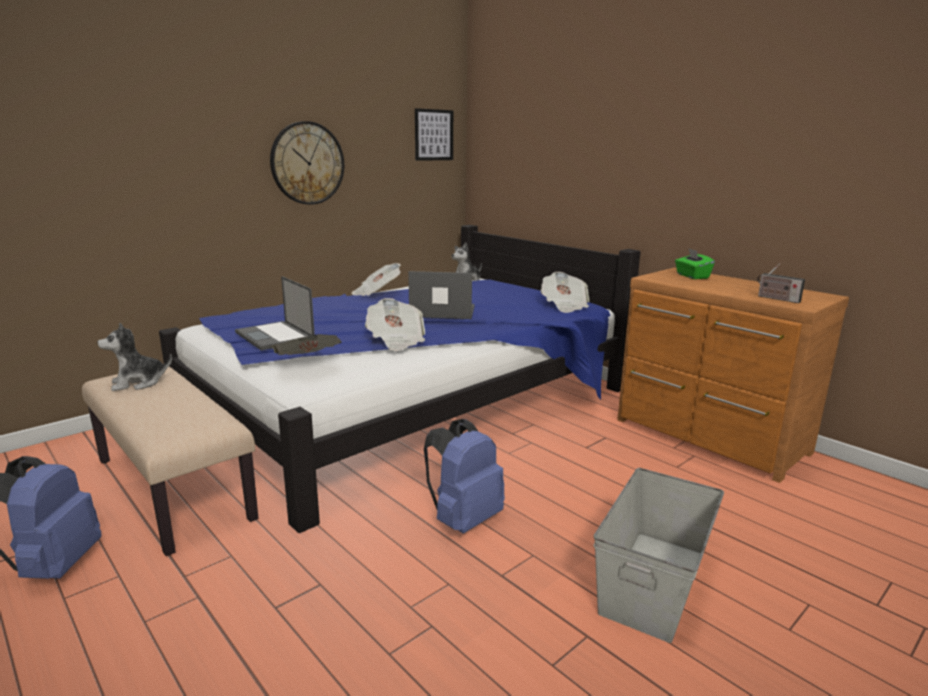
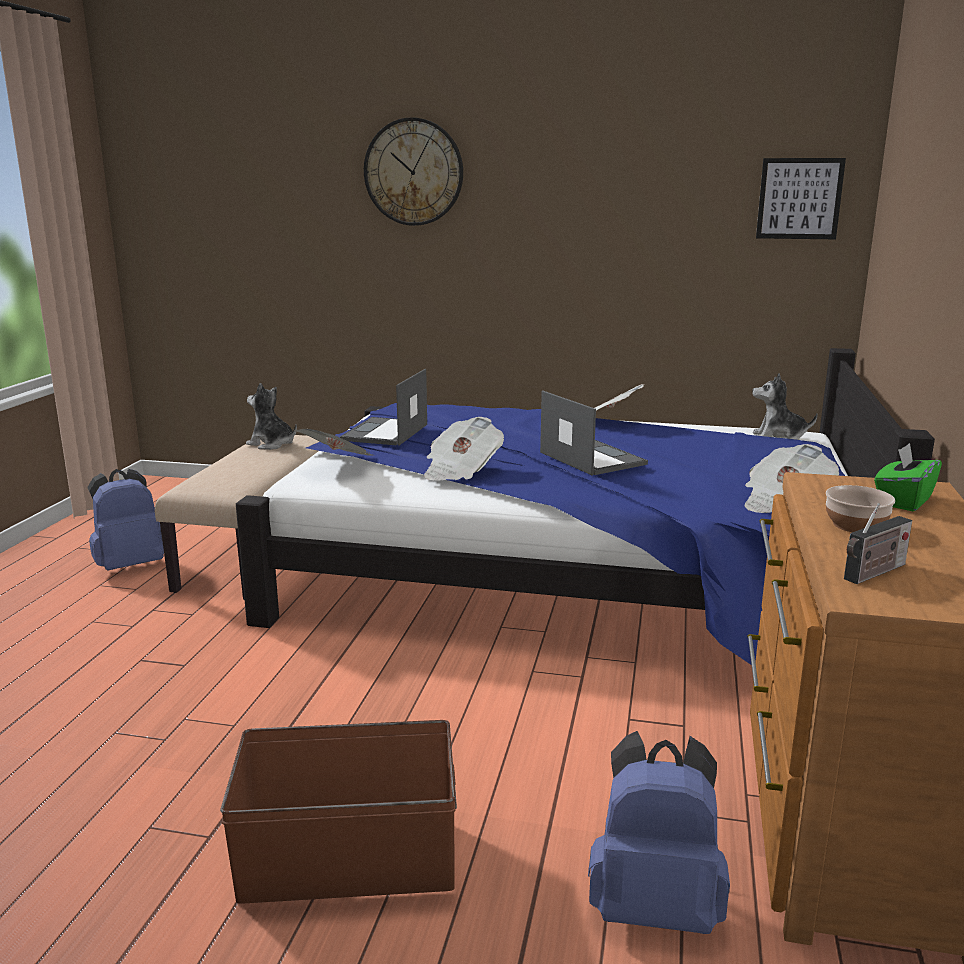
camera: 55 degrees right, 0 degrees up
wall clock [270,121,344,205] -> wall clock moved to [364,117,463,226]
blue backpack [424,419,505,533] -> blue backpack moved to [588,731,730,934]
grey storage box [594,468,724,643] -> brown storage box [220,720,457,904]
radio [757,263,805,303] -> radio turned 135 degrees counterclockwise [844,503,912,584]
none -> bowl [826,485,895,532]

